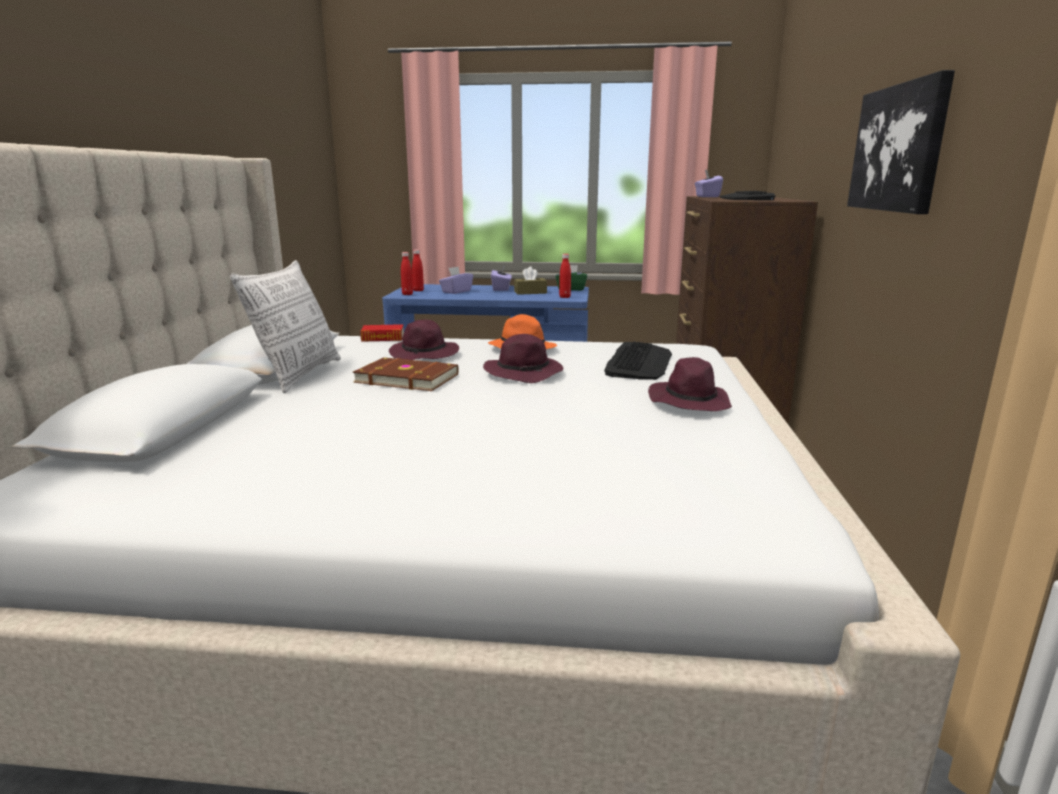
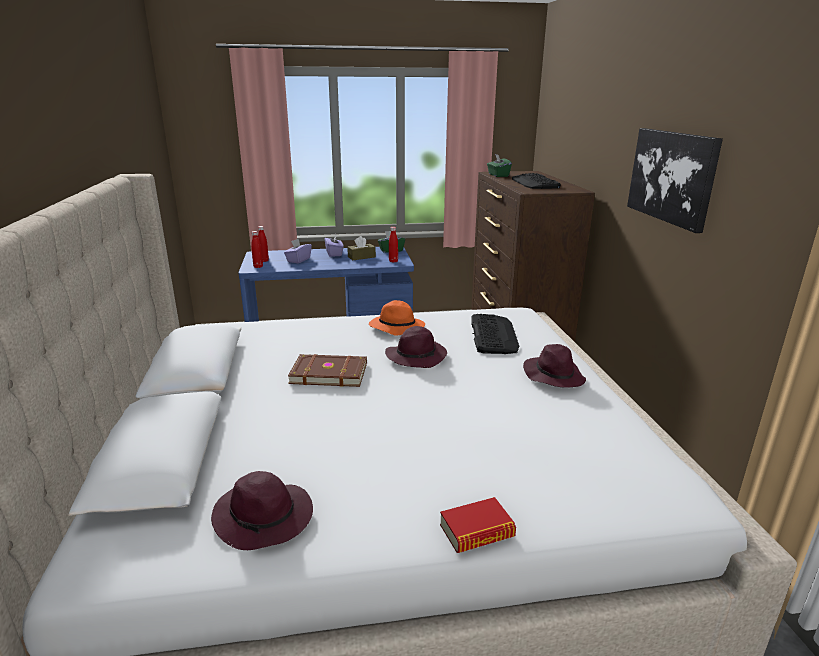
camera: 15 degrees left, 5 degrees up
pillow [230,260,341,393] -> none
book [360,324,404,342] -> book moved to [440,497,516,553]
purple hat [389,320,459,360] -> purple hat moved to [211,471,313,550]
purple tissue box [695,170,723,197] -> green tissue box [487,154,512,177]

